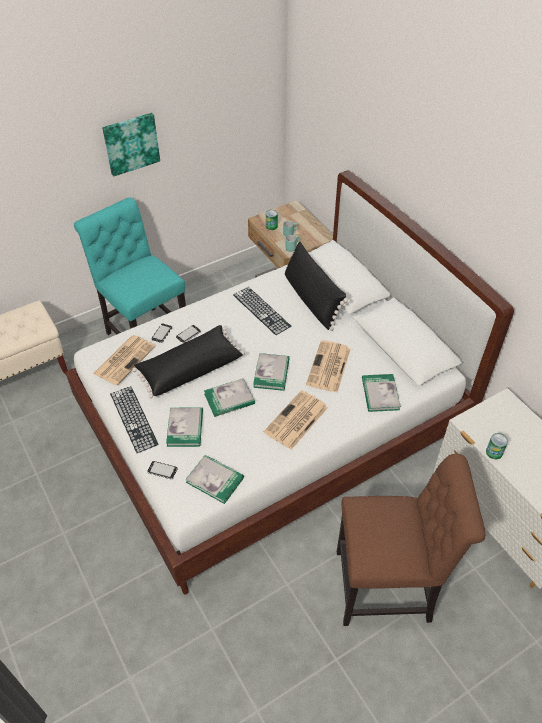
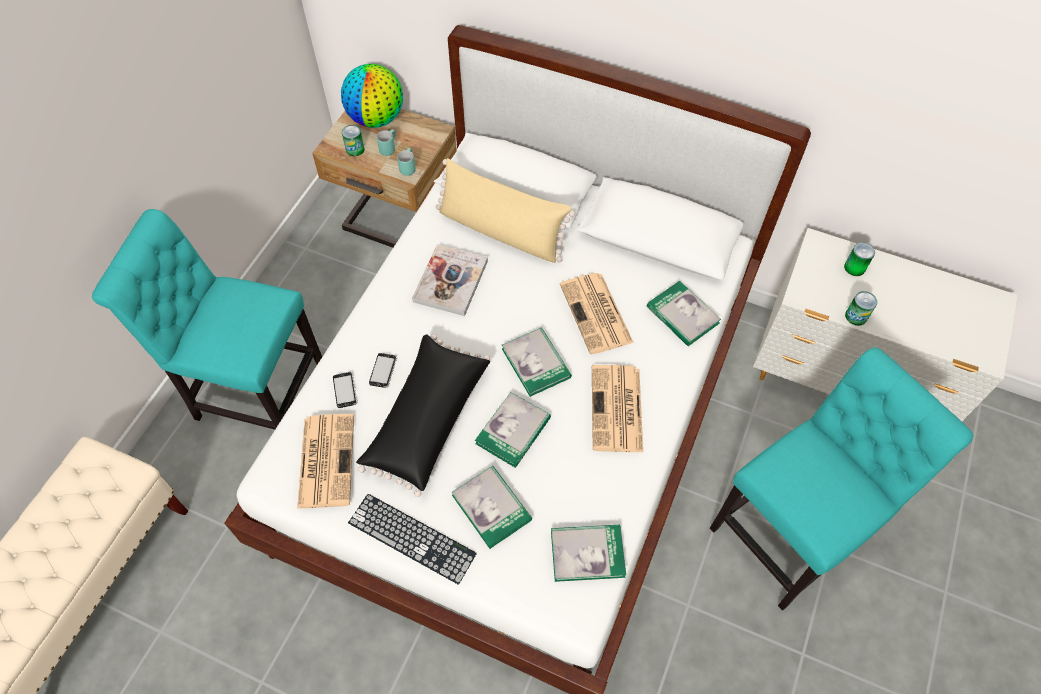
camera: 35 degrees left, 10 degrees up
picture [102,113,160,177] -> none
phone [147,461,177,480] -> none
keyboard [233,287,291,335] -> book [412,244,488,316]
black pillow [285,241,348,331] -> beige pillow [436,158,575,263]
brown chair [337,454,485,626] -> turquoise chair [710,347,973,611]
none -> globe [341,64,403,128]
none -> can [844,242,875,276]

